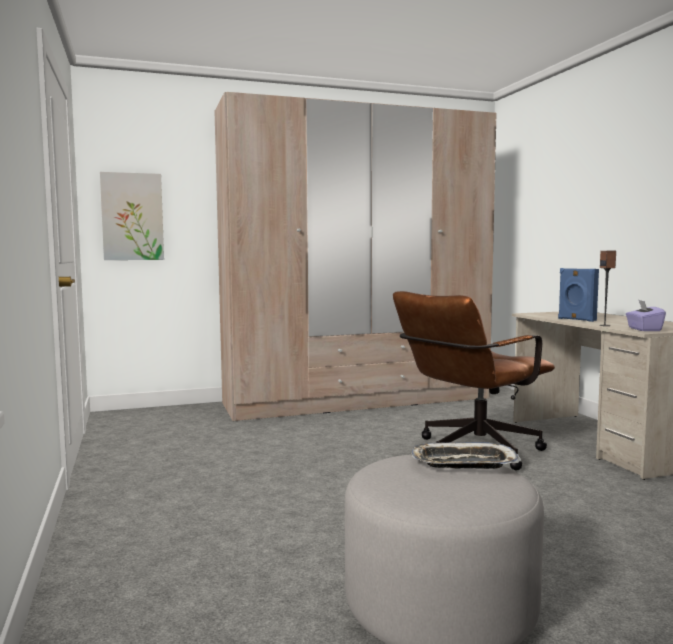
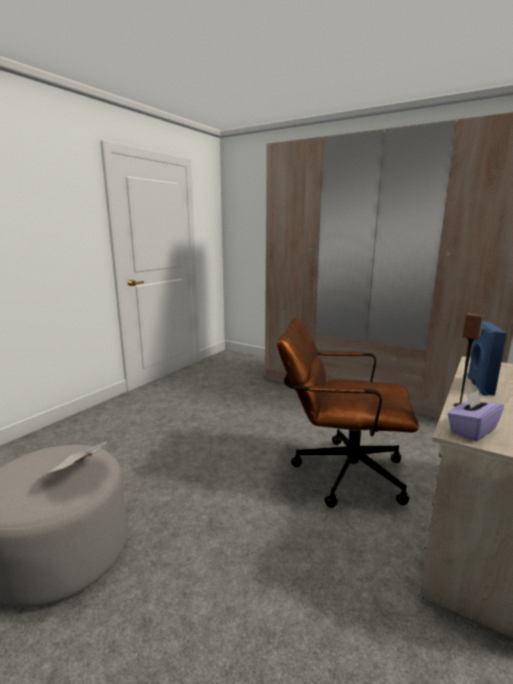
camera: 50 degrees right, 10 degrees up
picture [100,172,164,260] -> none
tray [411,442,521,469] -> newspaper [43,439,112,475]

